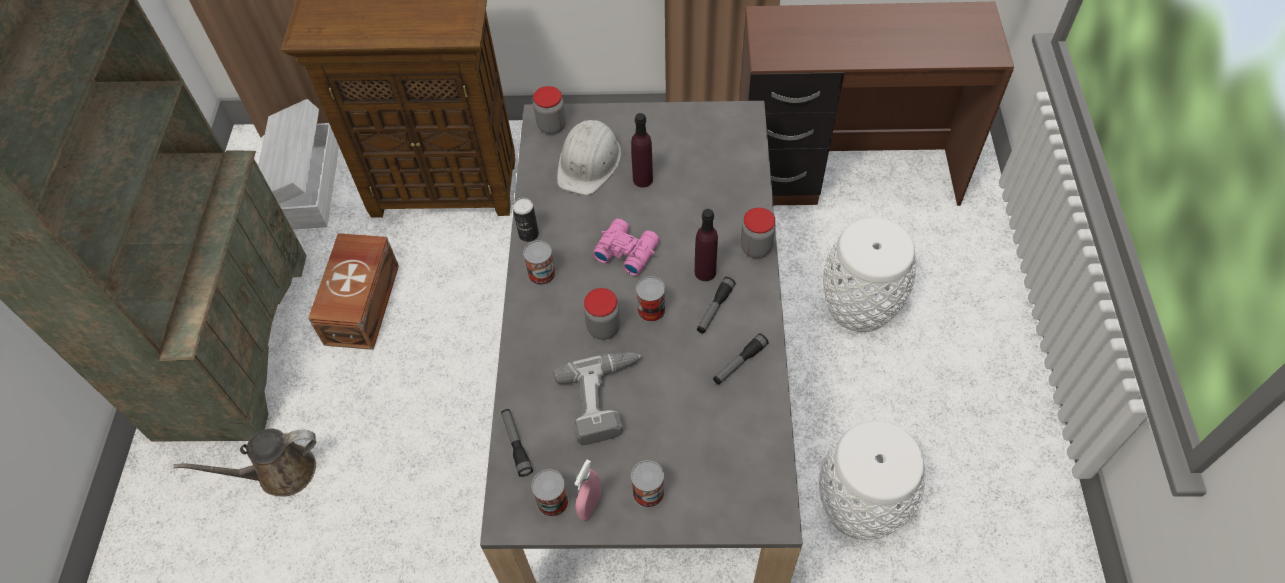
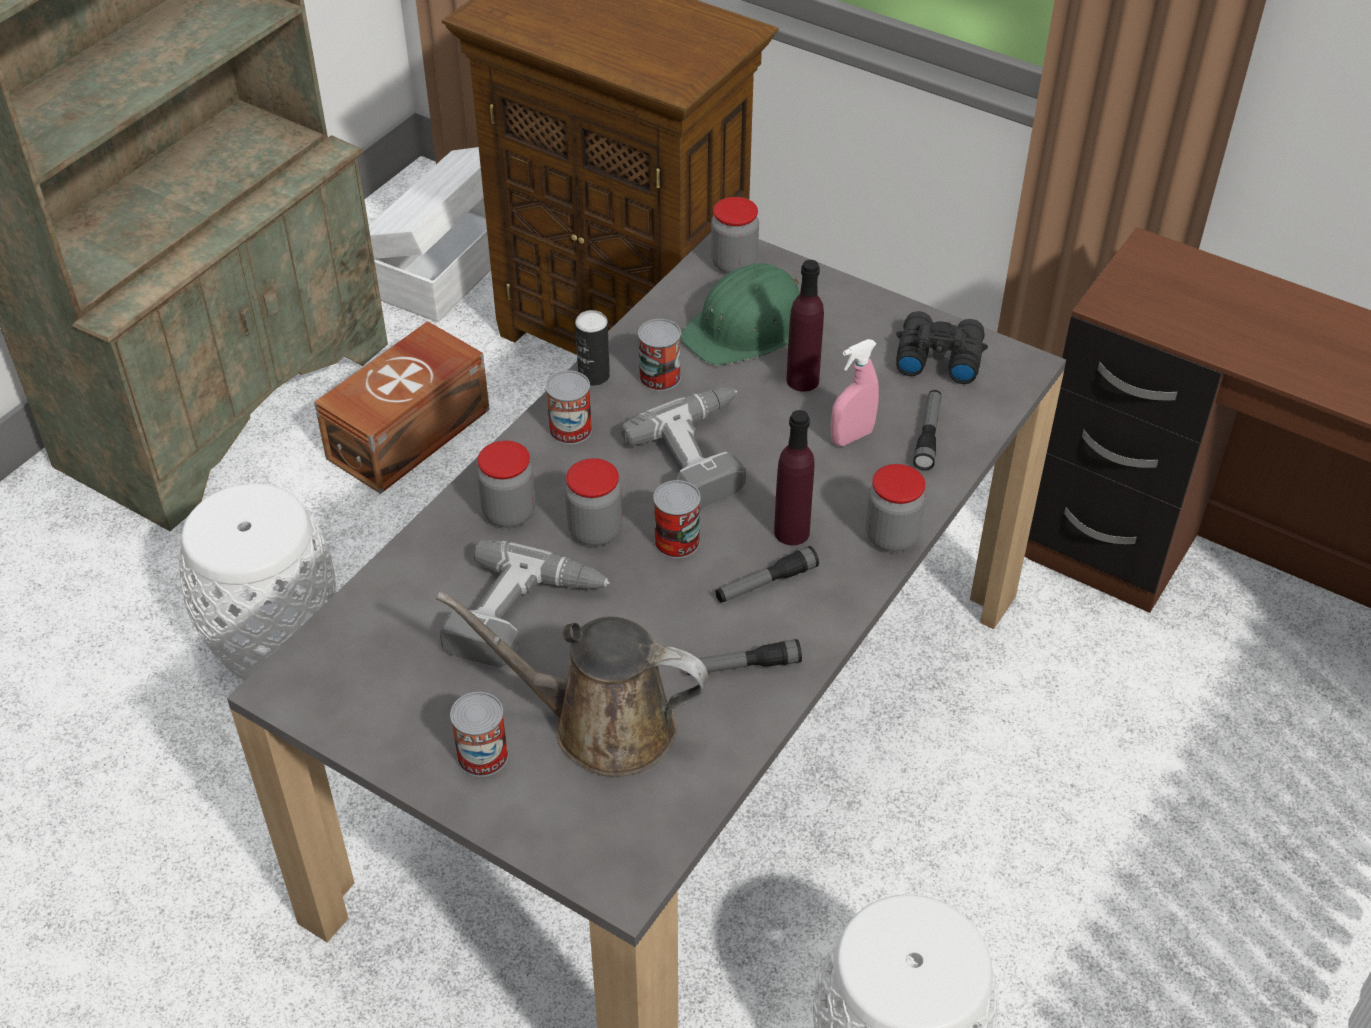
camera: 30 degrees right, 10 degrees down
brown watering can [173,429,316,497] -> brown watering can moved to [436,591,708,777]
flashlight [501,409,533,477] -> flashlight moved to [913,390,941,471]
can [532,469,569,517] -> can moved to [638,319,681,391]
white hard hat [557,120,621,195] -> green hard hat [680,263,800,366]
pink spray bottle [575,460,601,521] -> pink spray bottle moved to [831,339,879,446]
pink binoculars [593,219,660,276] -> power drill [621,388,746,509]
white stool [823,217,916,332] -> white stool moved to [179,484,336,680]
none -> jar [477,441,536,528]
none -> black binoculars [896,311,988,384]

